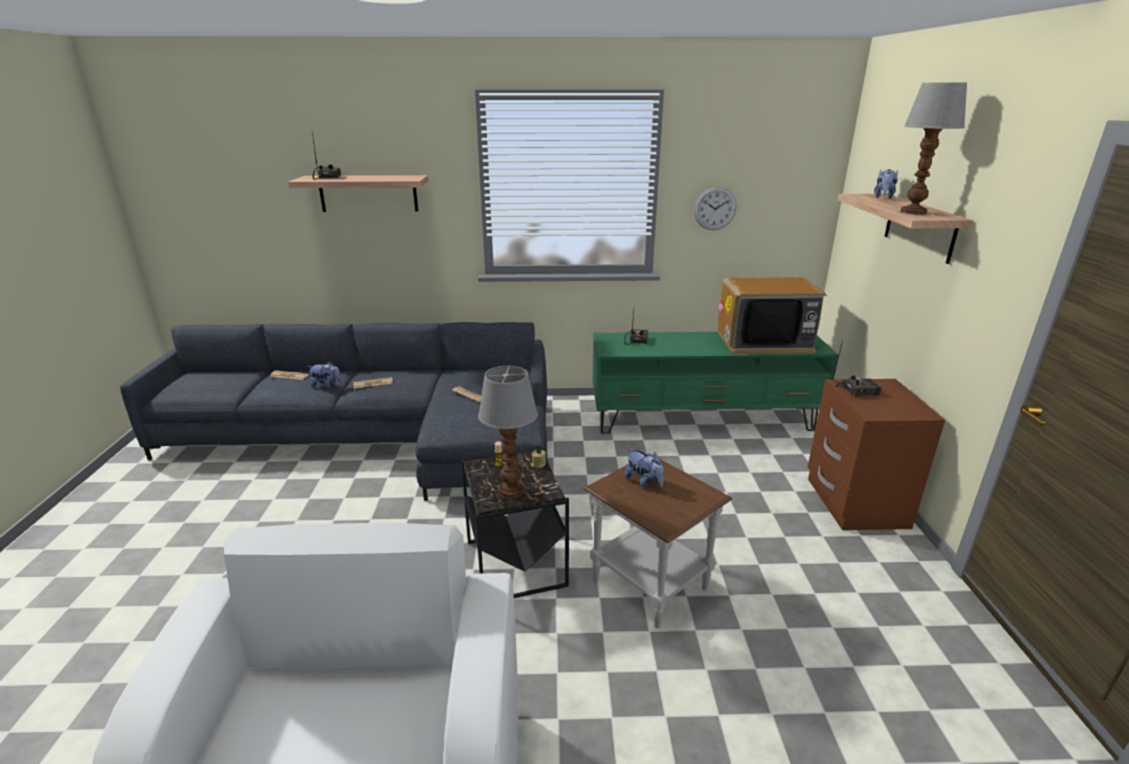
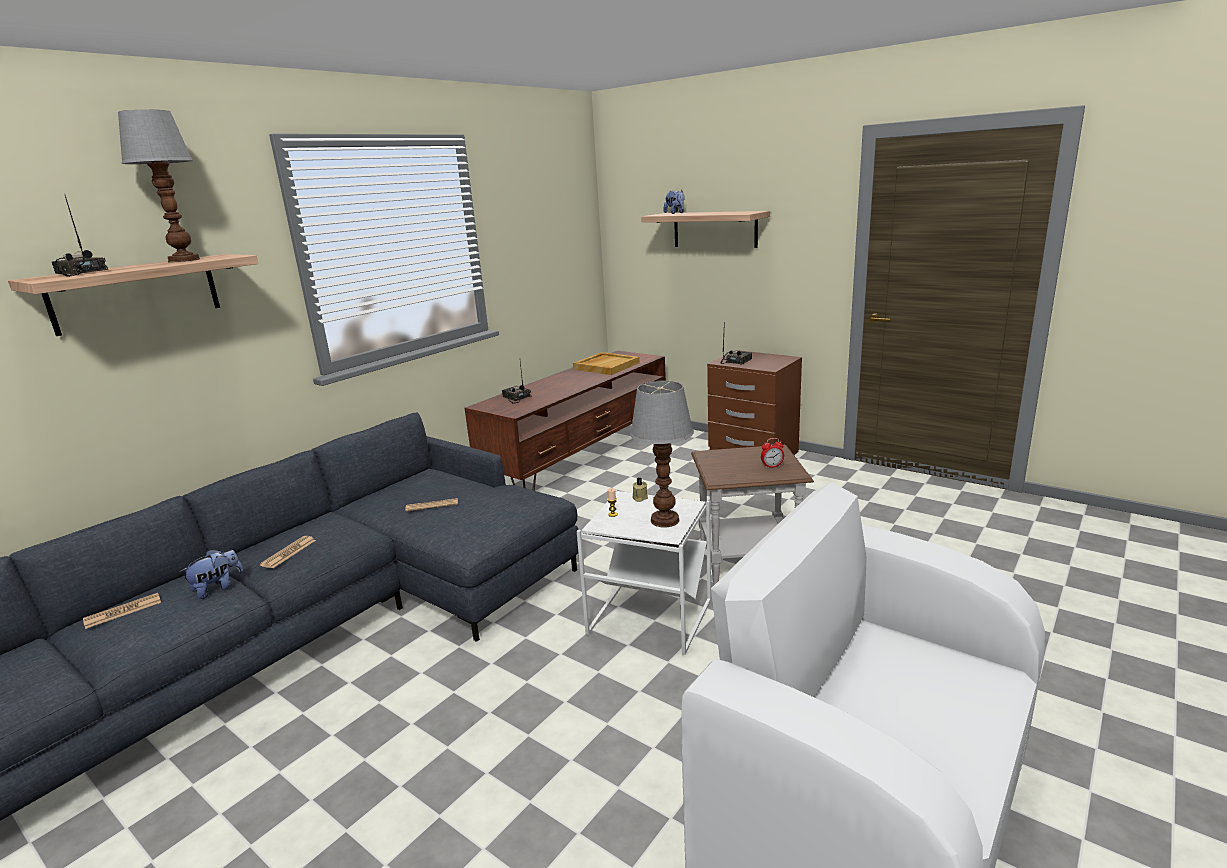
camera: 50 degrees left, 5 degrees down
black side table [461,448,569,598] -> white side table [577,490,711,655]
green tv stand [593,332,838,434] -> brown tv stand [464,351,666,490]
plush toy [625,449,664,489] -> none
wall clock [694,187,736,230] -> none
television [717,277,827,354] -> beige tray [573,352,640,375]
table lamp [900,83,967,215] -> table lamp moved to [118,109,200,262]
none -> alarm clock [761,438,784,468]

